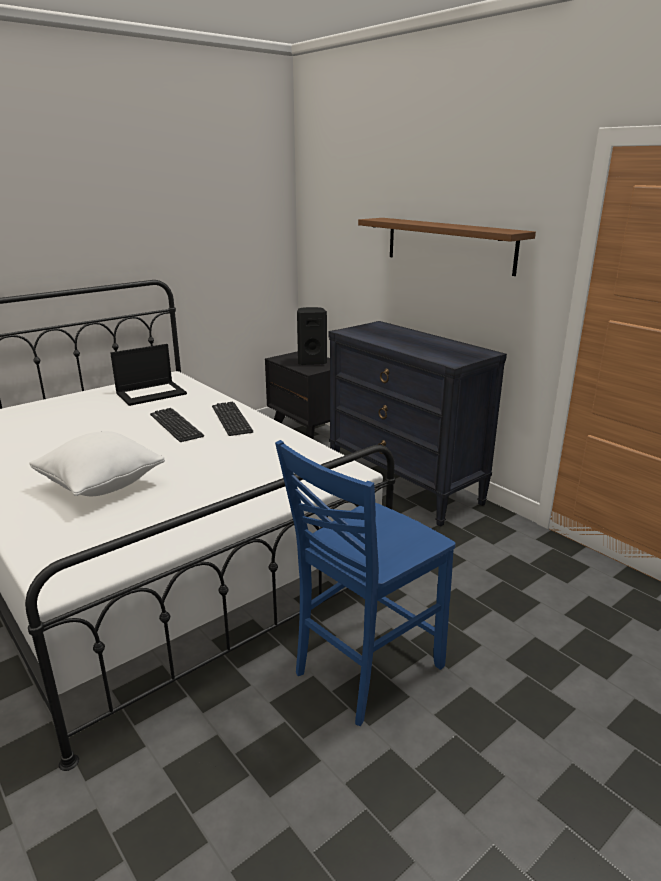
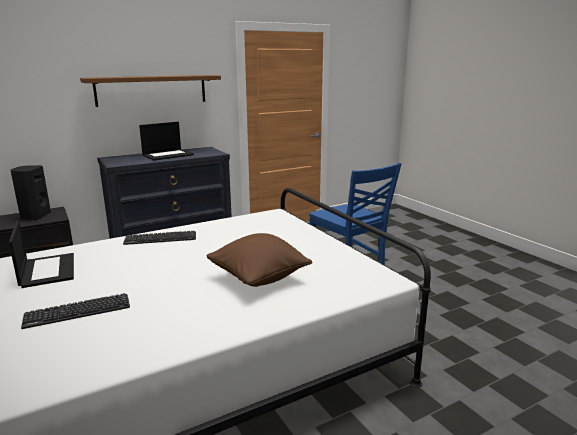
camera: 80 degrees left, 5 degrees down
white pillow [29,431,165,496] -> brown pillow [206,233,312,287]
keyboard [150,408,204,442] -> keyboard moved to [21,293,130,329]
none -> laptop [139,122,194,161]

